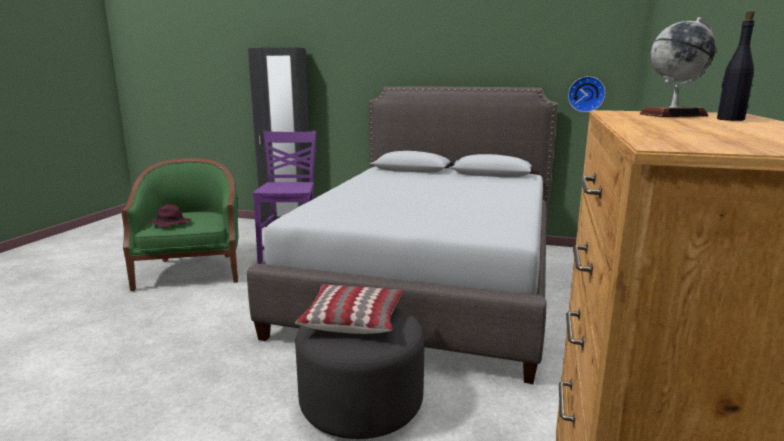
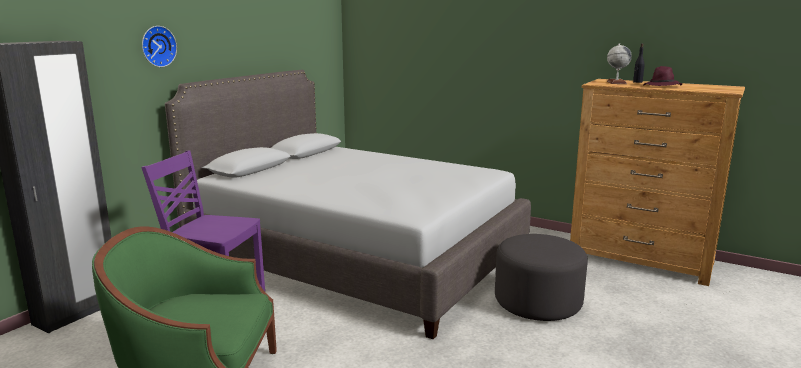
camera: 75 degrees left, 0 degrees up
purple hat [149,204,191,227] -> purple hat moved to [643,66,683,86]
pillow [295,285,403,334] -> none
wall clock [568,76,606,112] -> wall clock moved to [142,26,177,67]

